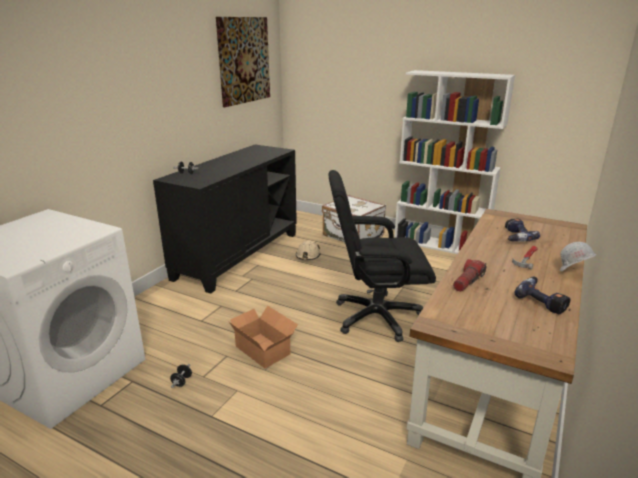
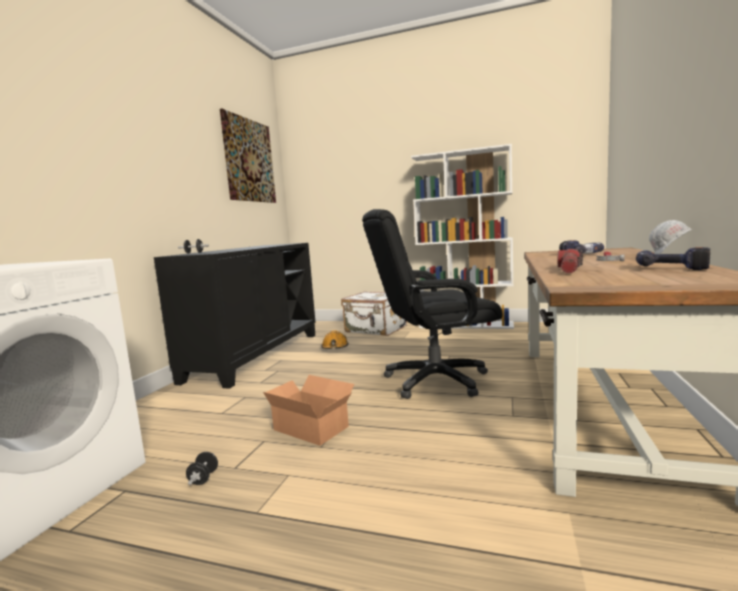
camera: 10 degrees left, 15 degrees down
beige hard hat [296,240,321,260] -> orange hard hat [321,330,348,349]

